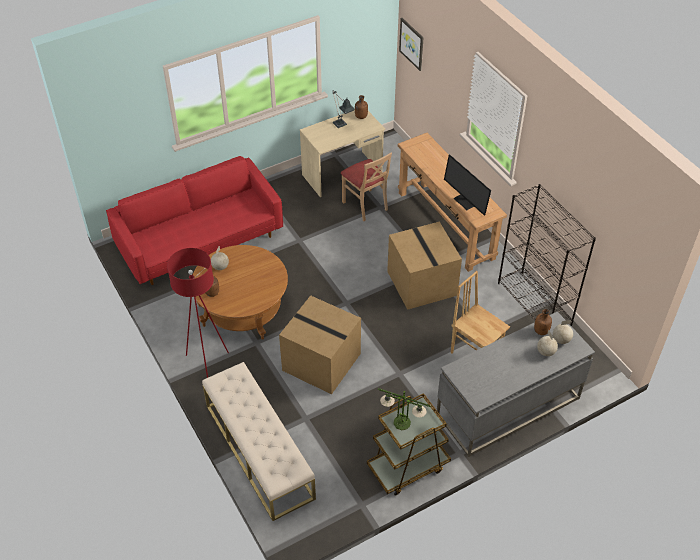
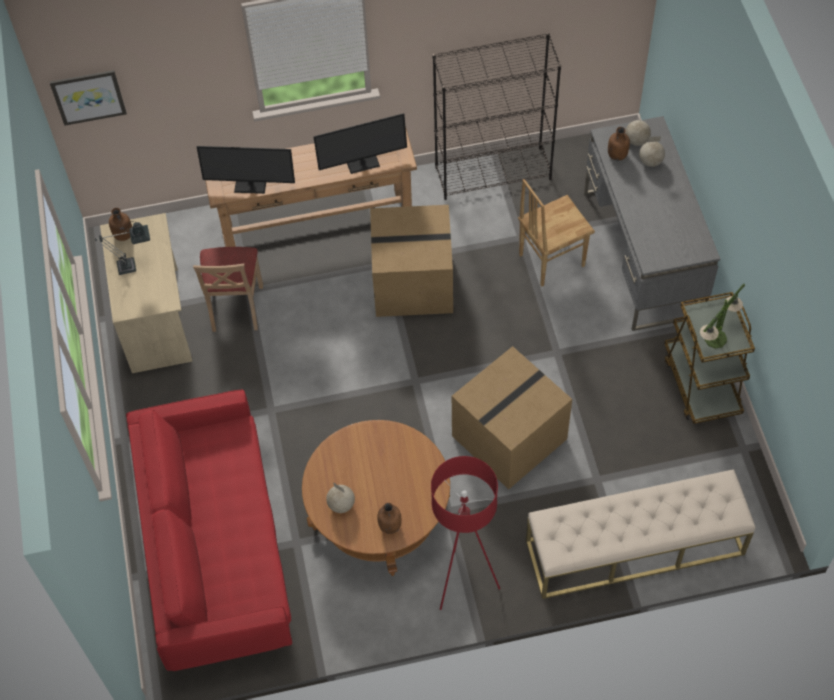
camera: 70 degrees left, 10 degrees up
beige chair [341,153,392,221] -> beige chair turned 105 degrees clockwise [193,247,263,332]
none -> monitor [197,146,295,194]

